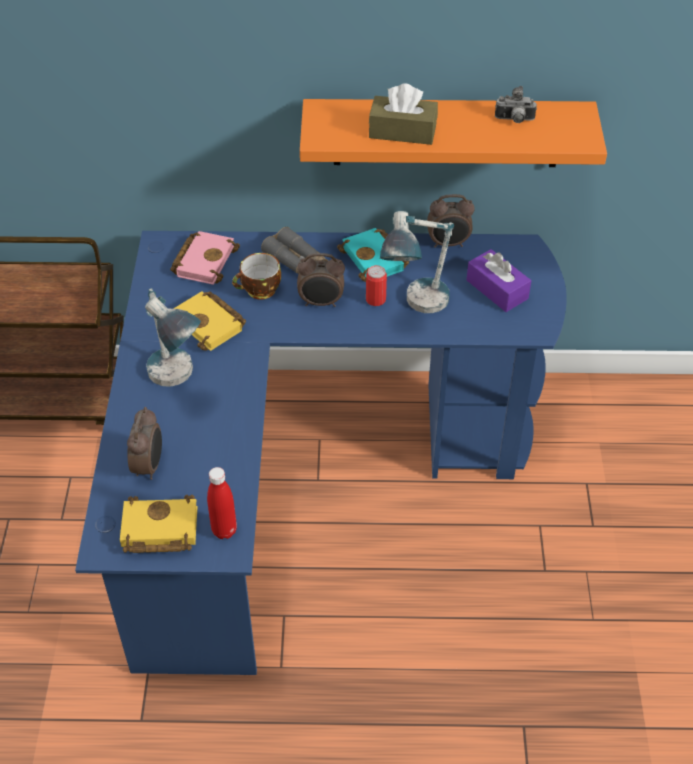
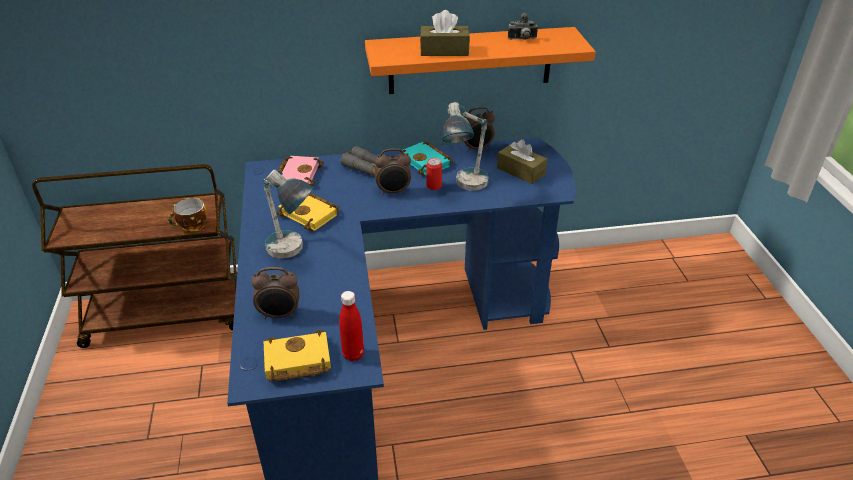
camera: 10 degrees left, 10 degrees down
alarm clock [127,407,162,480] -> alarm clock turned 90 degrees clockwise [251,267,299,319]
cup [232,253,281,299] -> cup moved to [168,198,207,232]
purple tissue box [467,249,531,312] -> brown tissue box [497,139,547,184]

